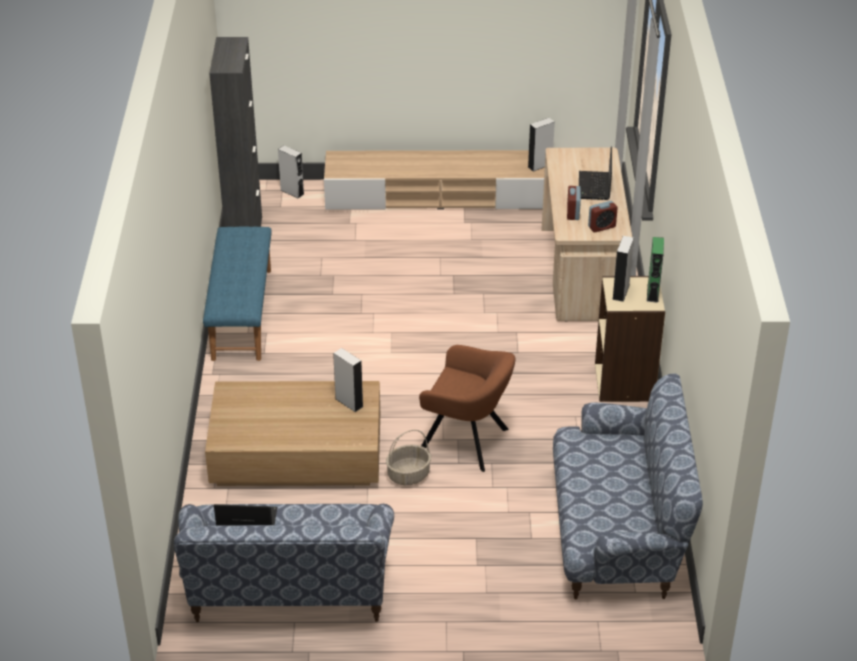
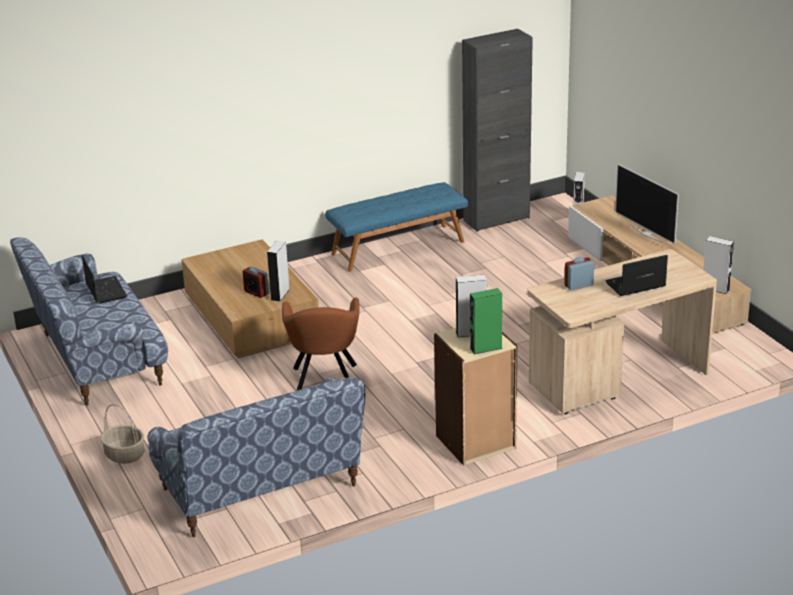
camera: 65 degrees right, 10 degrees down
basket [386,430,431,485] -> basket moved to [100,404,145,464]
alarm clock [588,201,617,232] -> alarm clock moved to [243,266,269,298]
none -> television [615,164,679,244]

